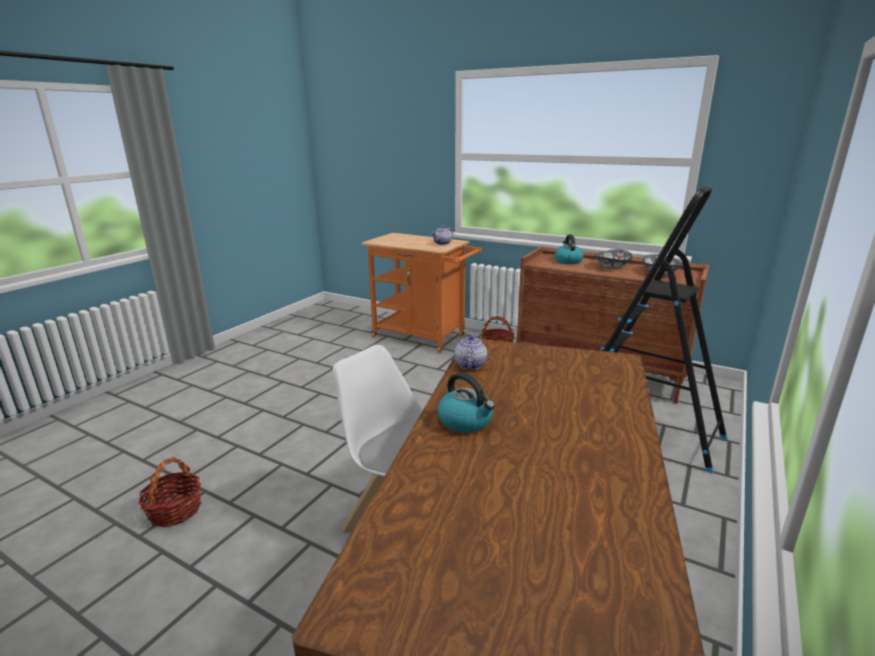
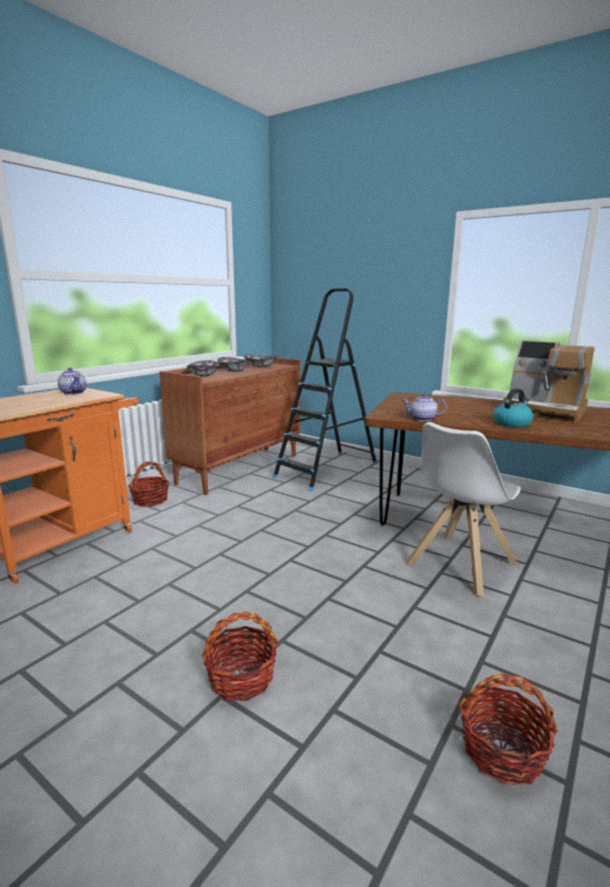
camera: 85 degrees left, 5 degrees down
kettle [555,234,584,264] -> bowl [187,360,220,377]
none -> basket [202,612,278,701]
none -> coffee machine [503,341,595,423]

